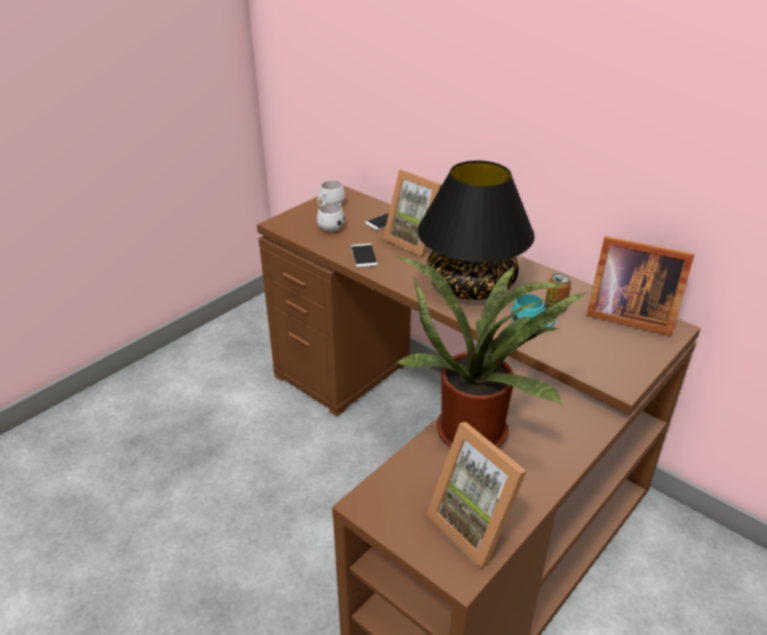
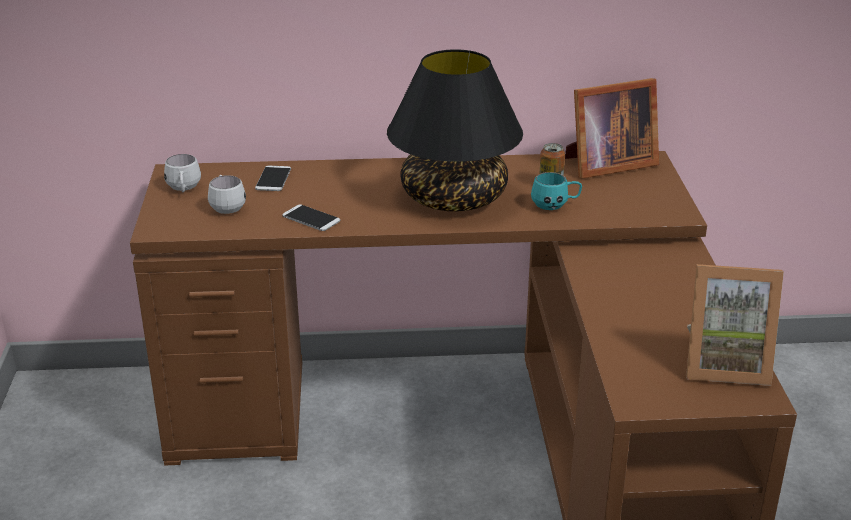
camera: 45 degrees left, 5 degrees down
picture frame [383,170,442,256] -> none
potted plant [394,256,586,448] -> none

